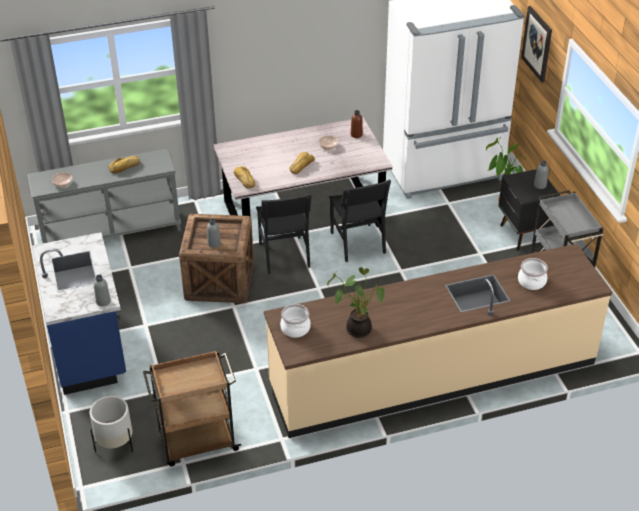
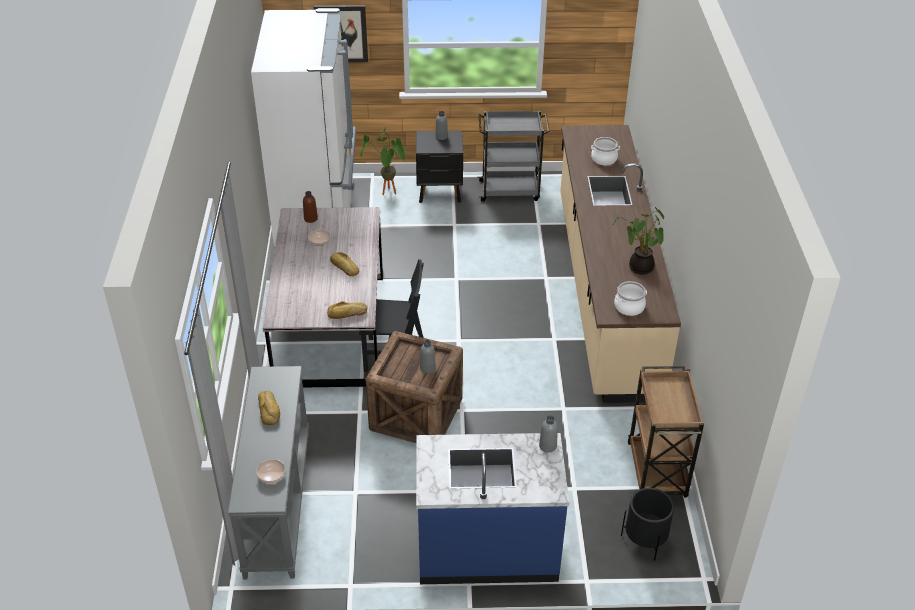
camera: 75 degrees left, 0 degrees up
white planter [90,396,133,453] -> black planter [621,488,674,561]
black chair [329,180,391,262] -> none

